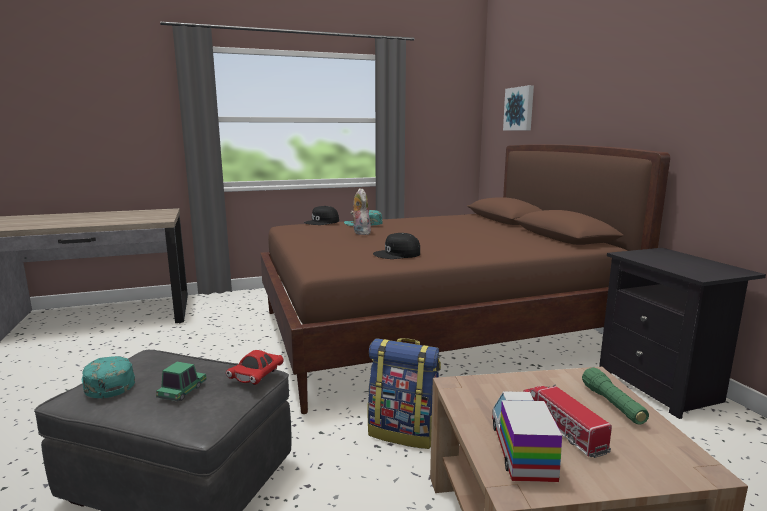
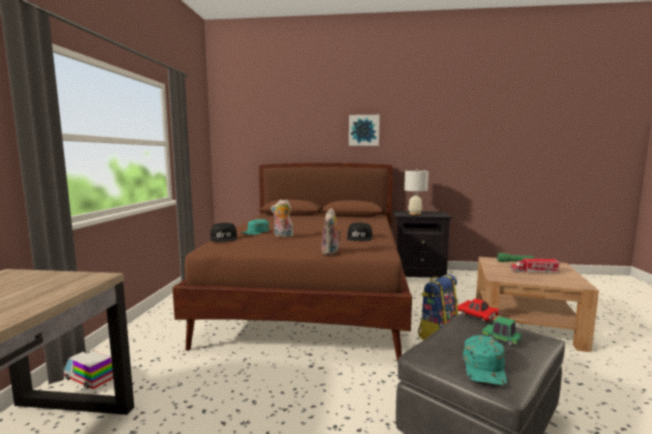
camera: 65 degrees left, 5 degrees down
turquoise cap [82,356,135,398] -> turquoise cap turned 60 degrees counterclockwise [463,335,507,385]
toy truck [492,391,562,482] -> toy truck moved to [64,351,113,389]
picture [503,85,534,130] -> picture moved to [349,115,380,146]
none -> plush toy [321,208,341,255]
none -> white table lamp [404,169,429,215]

